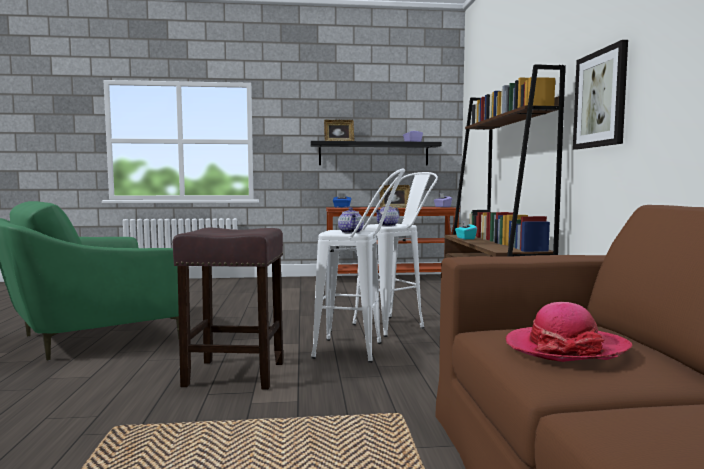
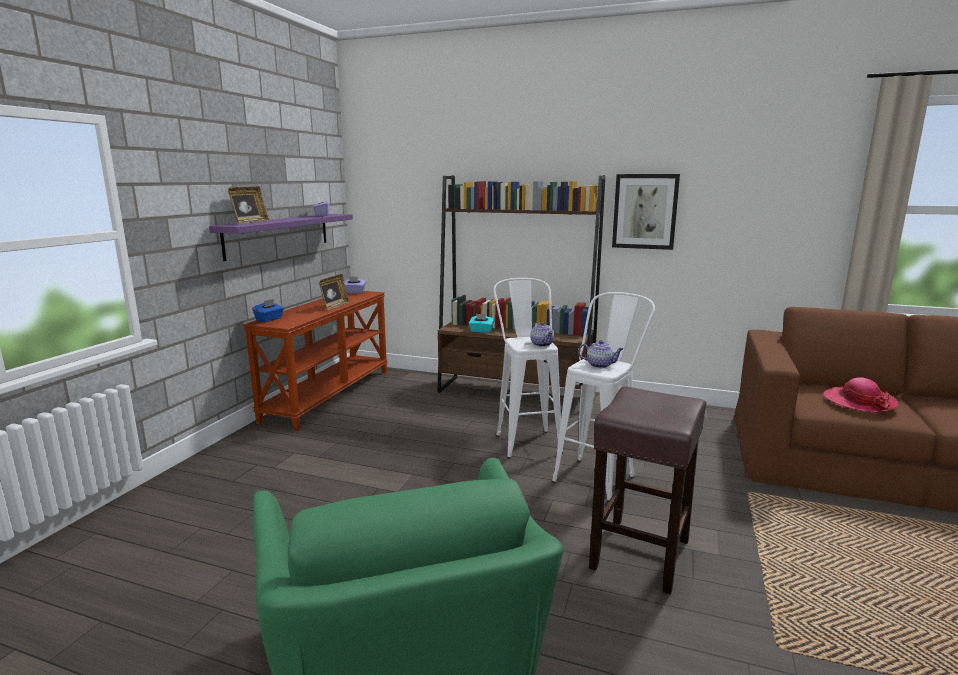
camera: 65 degrees left, 10 degrees up
black shelf [311,141,442,166] -> purple shelf [209,214,353,261]

